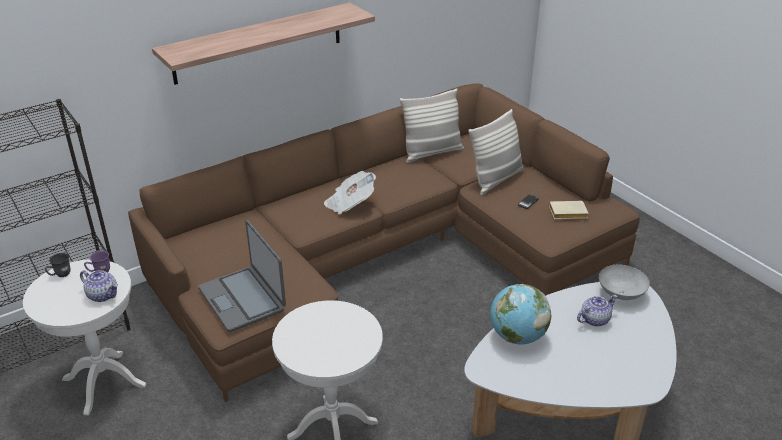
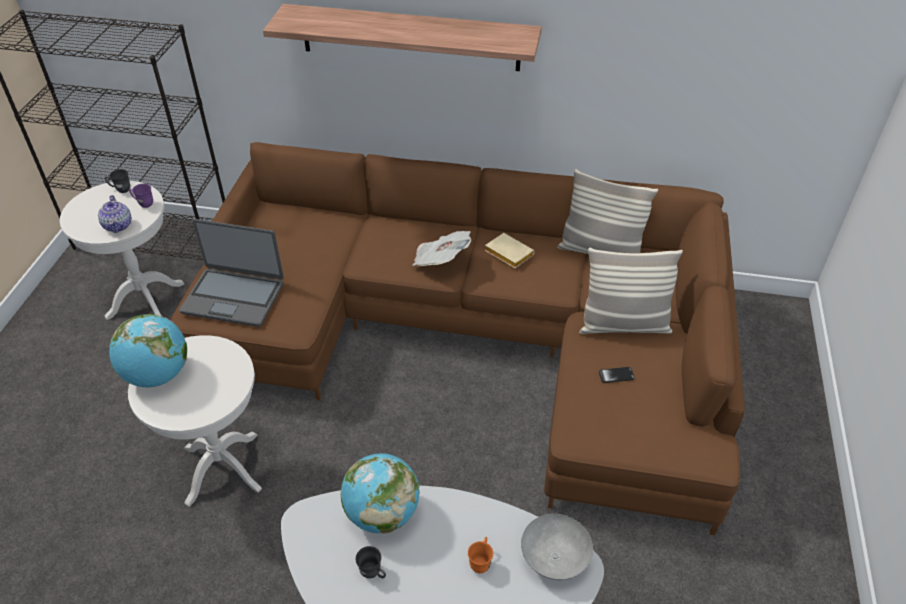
camera: 45 degrees right, 10 degrees up
laptop [198,220,286,332] -> laptop turned 90 degrees counterclockwise [179,219,284,327]
beige book [549,201,589,219] -> beige book moved to [485,233,535,268]
teapot [577,295,617,326] -> orange mug [468,537,493,573]
none -> globe [109,314,187,387]
none -> grey mug [356,546,386,578]

